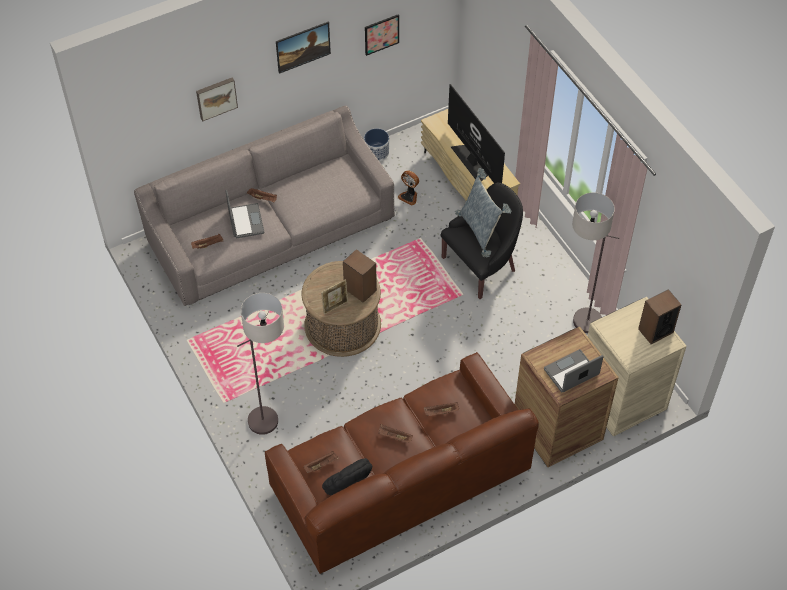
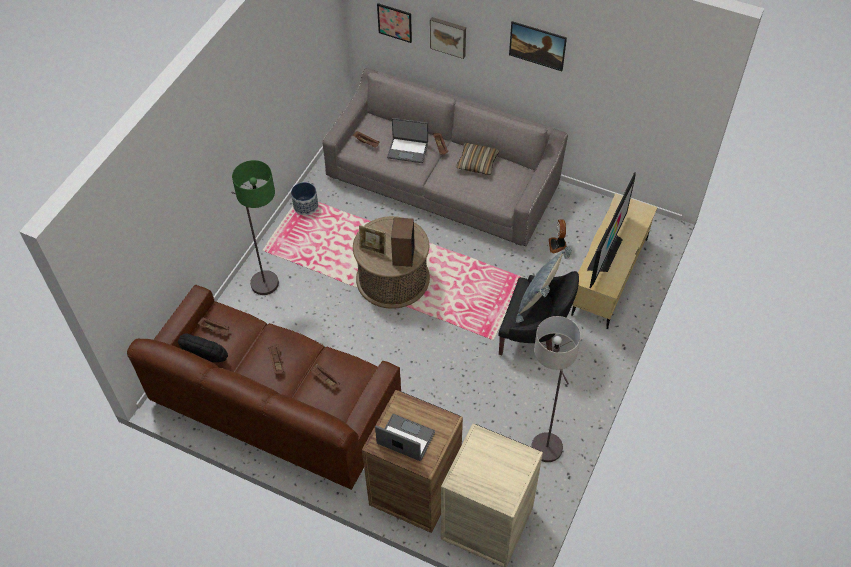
camera: 55 degrees right, 0 degrees up
laptop [225,190,264,238] -> laptop turned 60 degrees clockwise [387,118,428,163]
grey floor lamp [237,293,284,435] -> green floor lamp [231,160,279,295]
planter [364,128,389,161] -> planter moved to [291,182,318,215]
picture [365,14,399,56] -> picture moved to [377,3,412,43]
speaker [638,289,681,344] -> none
none -> pillow [456,142,499,175]

